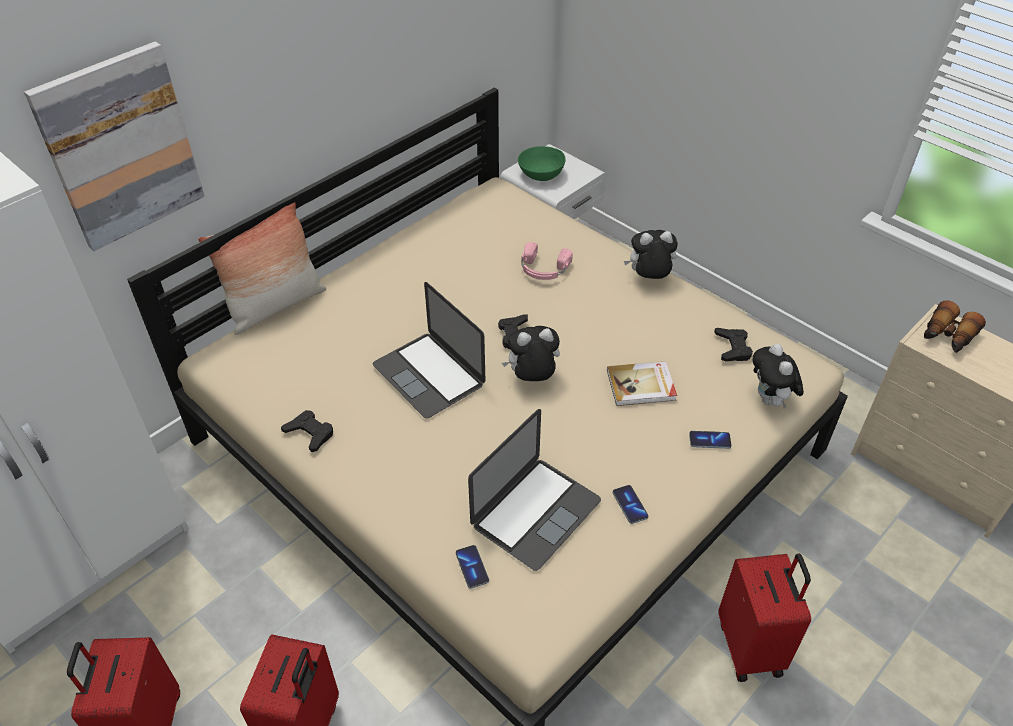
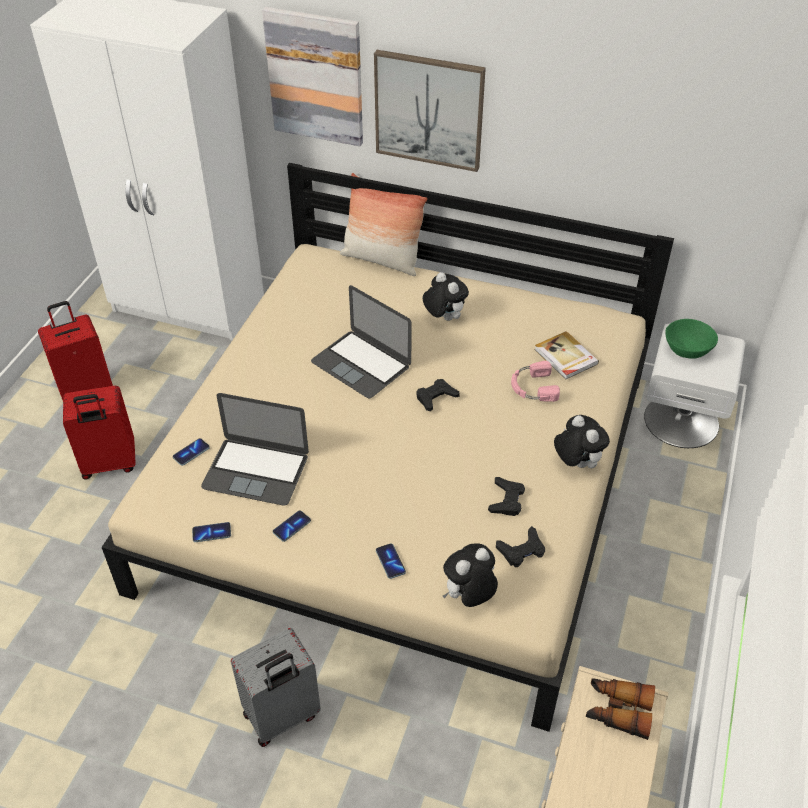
camera: 65 degrees right, 0 degrees up
black game controller [281,410,333,452] -> black game controller moved to [488,477,525,516]
laptop [373,282,485,418] -> laptop turned 75 degrees counterclockwise [311,285,412,398]
plush toy [502,326,560,381] -> plush toy moved to [423,272,469,321]
book [607,361,677,406] -> book moved to [534,331,599,379]
red suitcase [718,553,811,682] -> grey suitcase [231,628,321,747]
none -> phone [192,522,231,542]
none -> picture [374,50,486,172]

